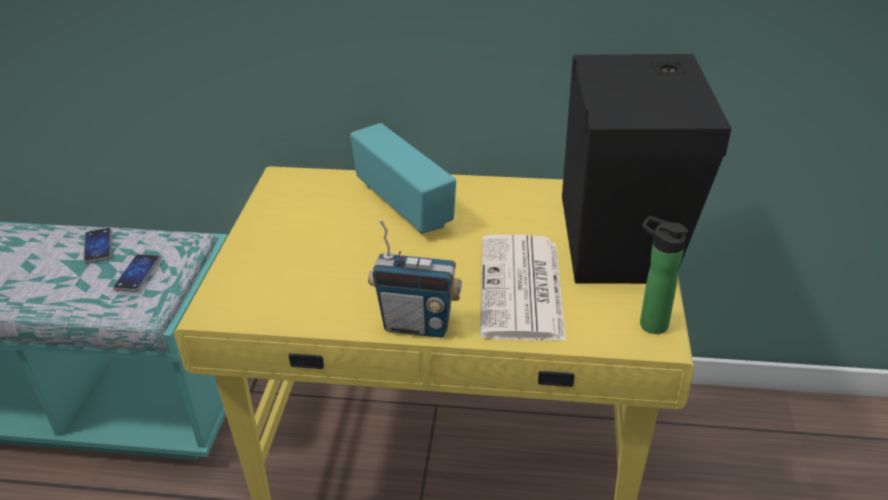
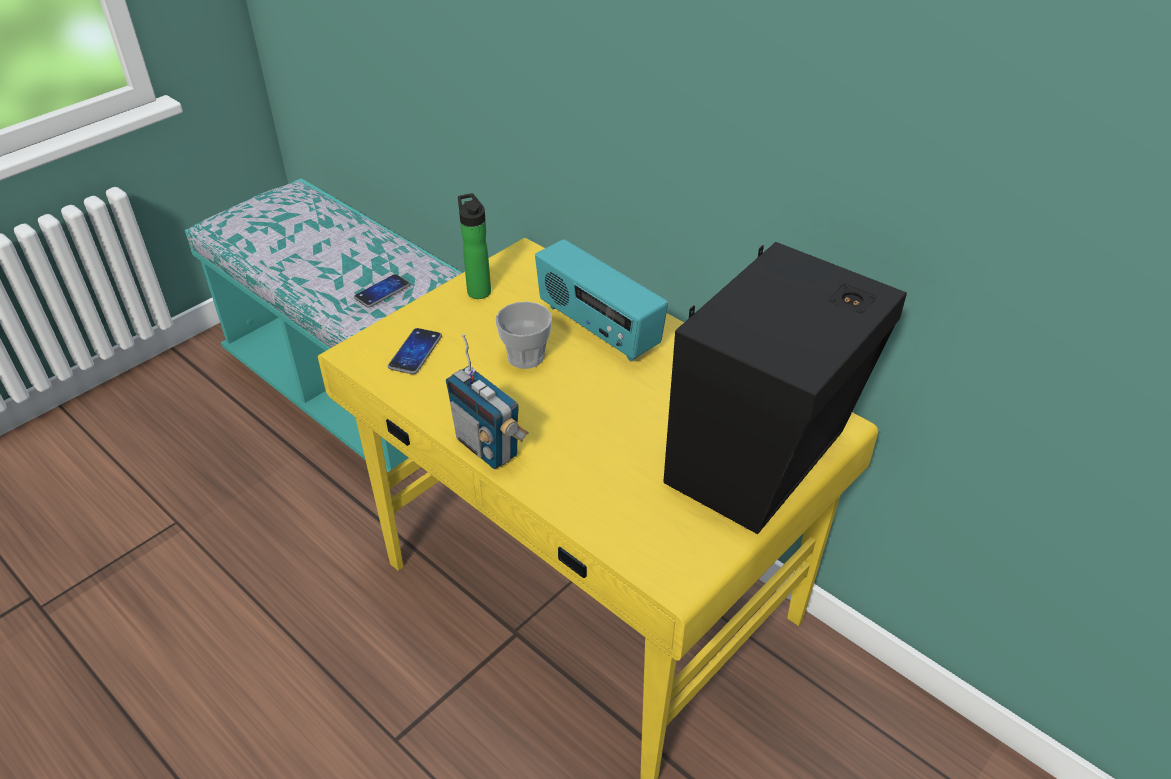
camera: 35 degrees right, 5 degrees up
phone [83,228,112,264] -> phone moved to [388,328,442,374]
radio [350,123,456,234] -> radio turned 135 degrees clockwise [535,239,668,362]
newspaper [480,234,566,341] -> none
bottle [640,216,688,334] -> bottle moved to [458,193,491,299]
none -> cup [496,301,552,369]

